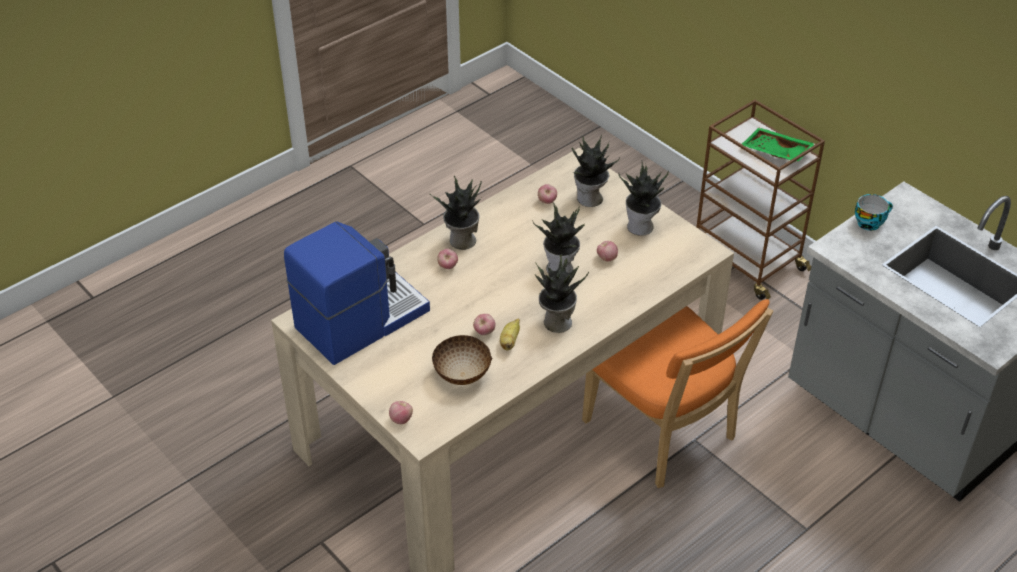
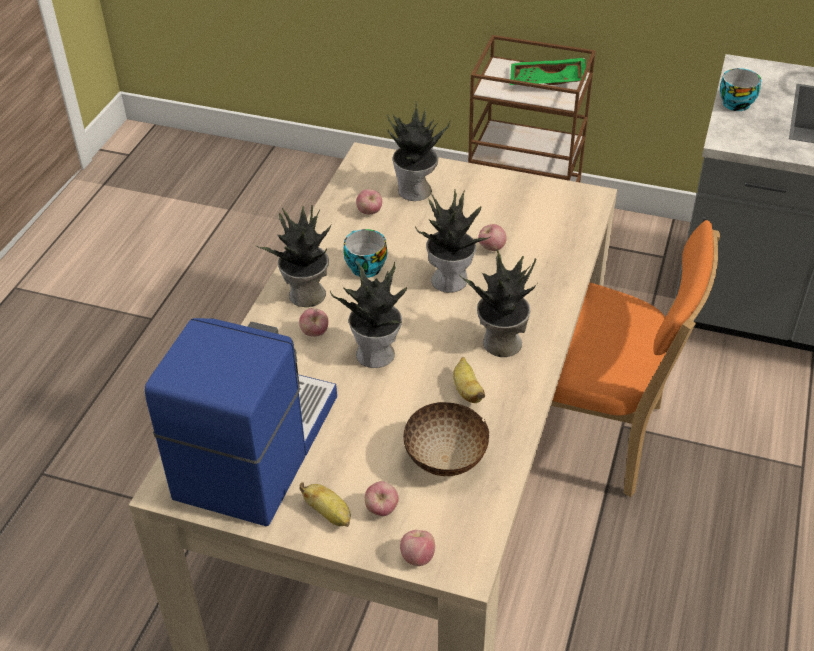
camera: 30 degrees left, 0 degrees up
apple [473,314,495,335] -> apple moved to [365,481,399,516]
potted plant [618,160,669,236] -> potted plant moved to [330,261,407,368]
none -> banana [299,482,351,527]
none -> cup [343,229,387,278]

